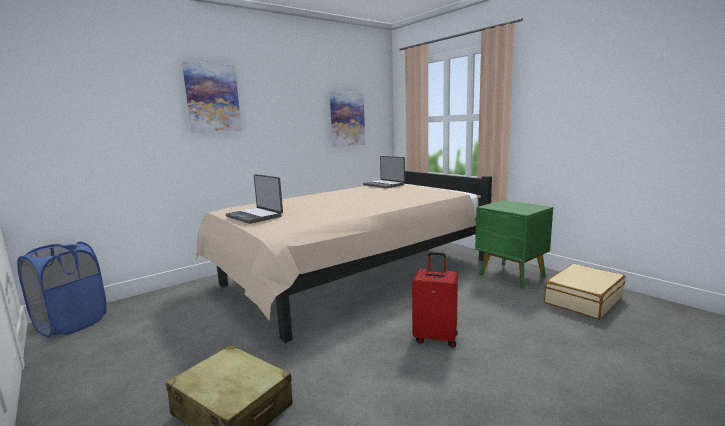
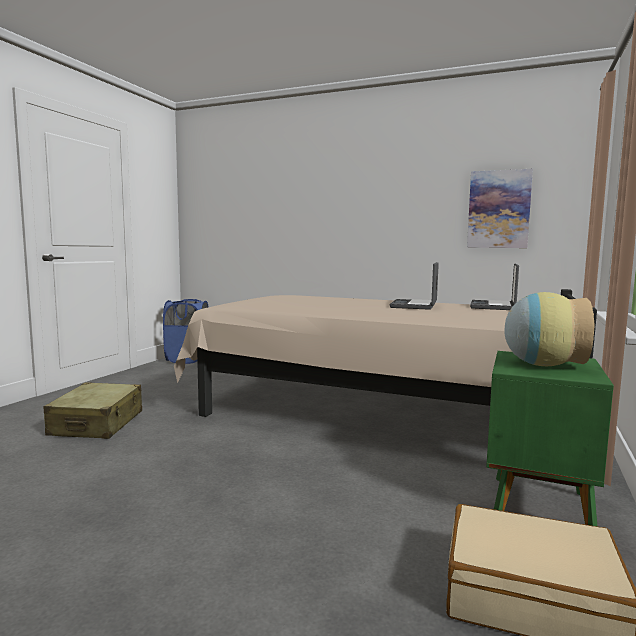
camera: 60 degrees right, 5 degrees down
picture [182,62,242,133] -> none
laptop [226,174,283,224] -> laptop moved to [389,262,439,310]
red suitcase [412,252,458,348] -> none
none -> vase [504,292,594,366]

